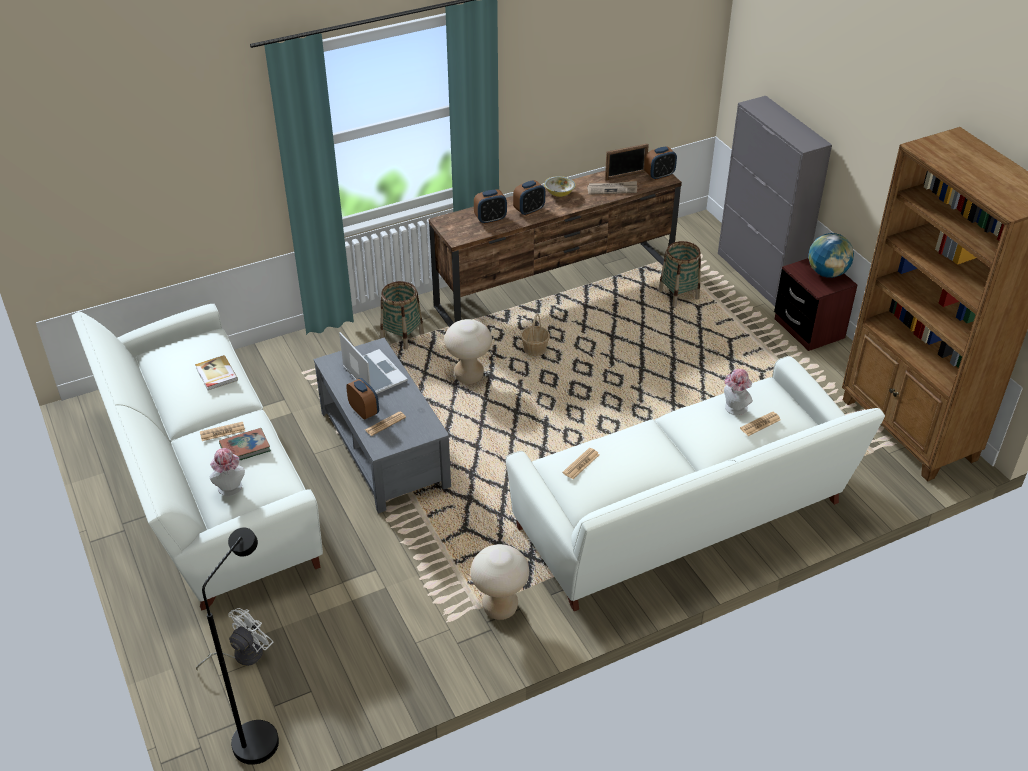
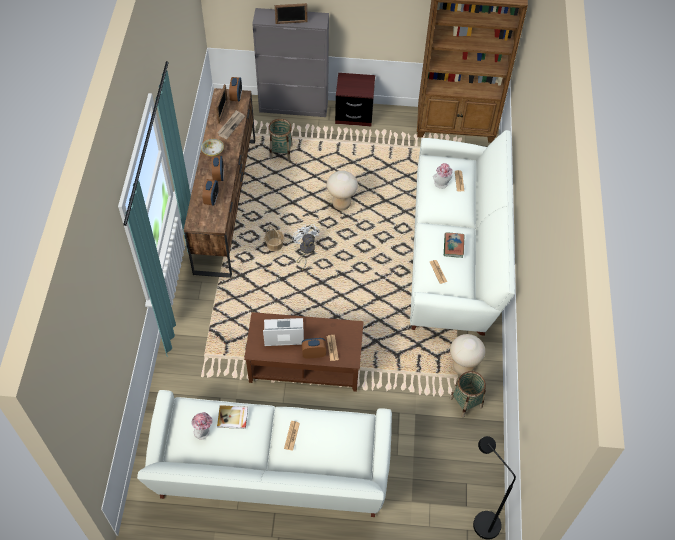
camera: 60 degrees left, 15 degrees up
white fan [196,608,273,670] -> white fan moved to [293,224,319,270]
hat [210,448,245,496] -> hat moved to [191,412,213,439]
book [219,428,271,461] -> book moved to [444,232,464,258]
grey coffee table [314,338,451,514] -> brown coffee table [244,312,364,392]
basket [380,281,424,350] -> basket moved to [450,371,486,418]
beige stool [444,319,492,384] -> beige stool moved to [327,171,358,210]
globe [808,233,854,278] -> none
none -> picture frame [275,3,307,24]

